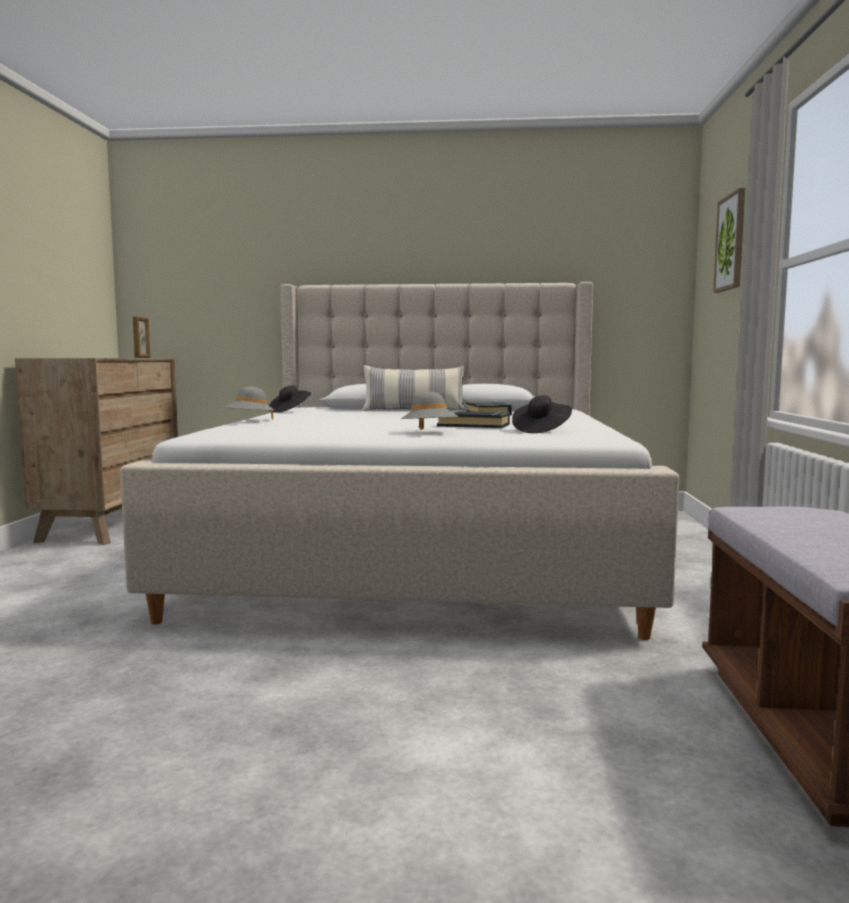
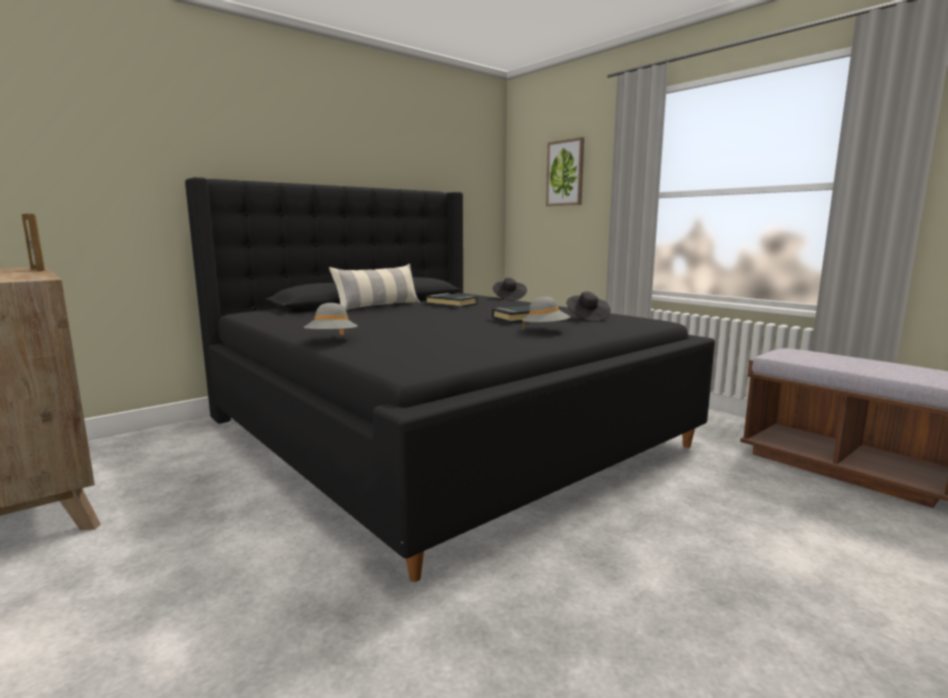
camera: 45 degrees left, 5 degrees up
beige bed [120,282,679,640] -> black bed [185,177,715,582]
black hat [269,386,311,413] -> black hat moved to [493,278,527,300]

